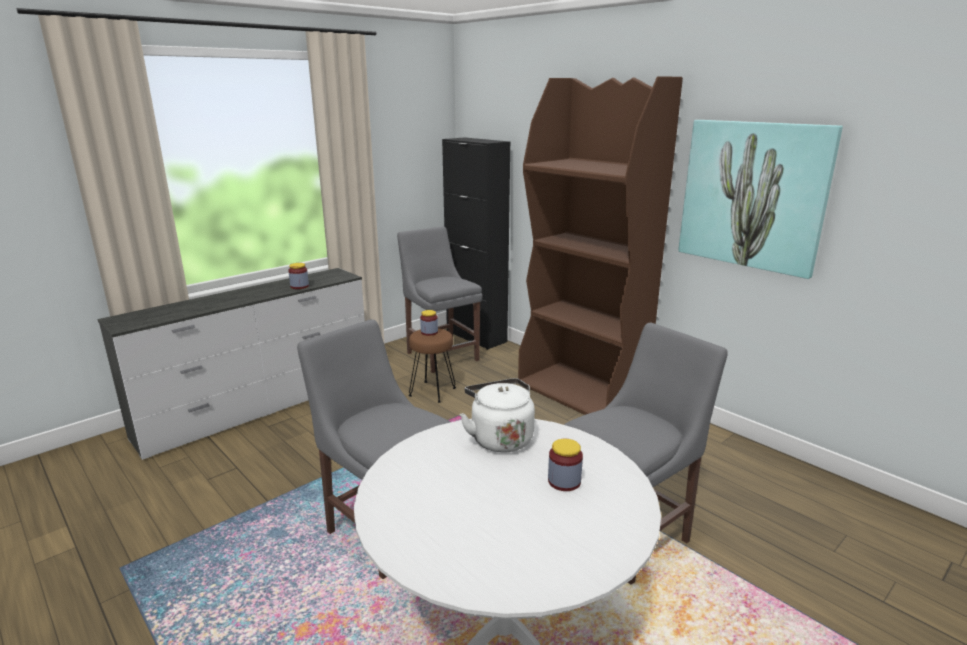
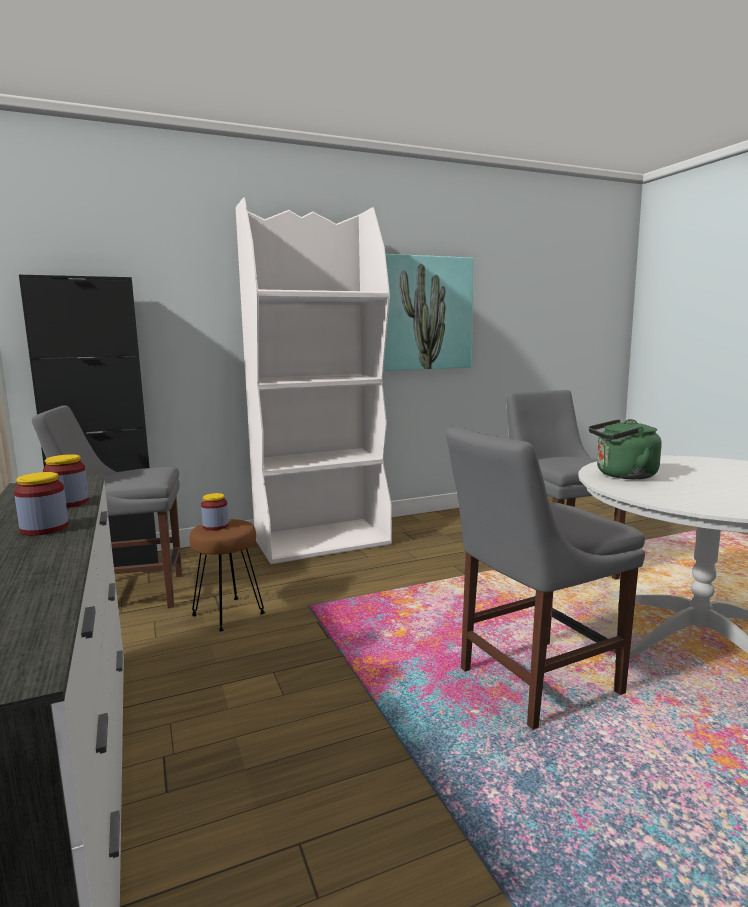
camera: 70 degrees left, 10 degrees down
white kettle [460,378,535,452] -> green kettle [589,419,662,479]
brown bookcase [518,76,683,415] -> white bookcase [236,197,392,564]
jar [548,439,583,491] -> jar moved to [14,472,68,536]

